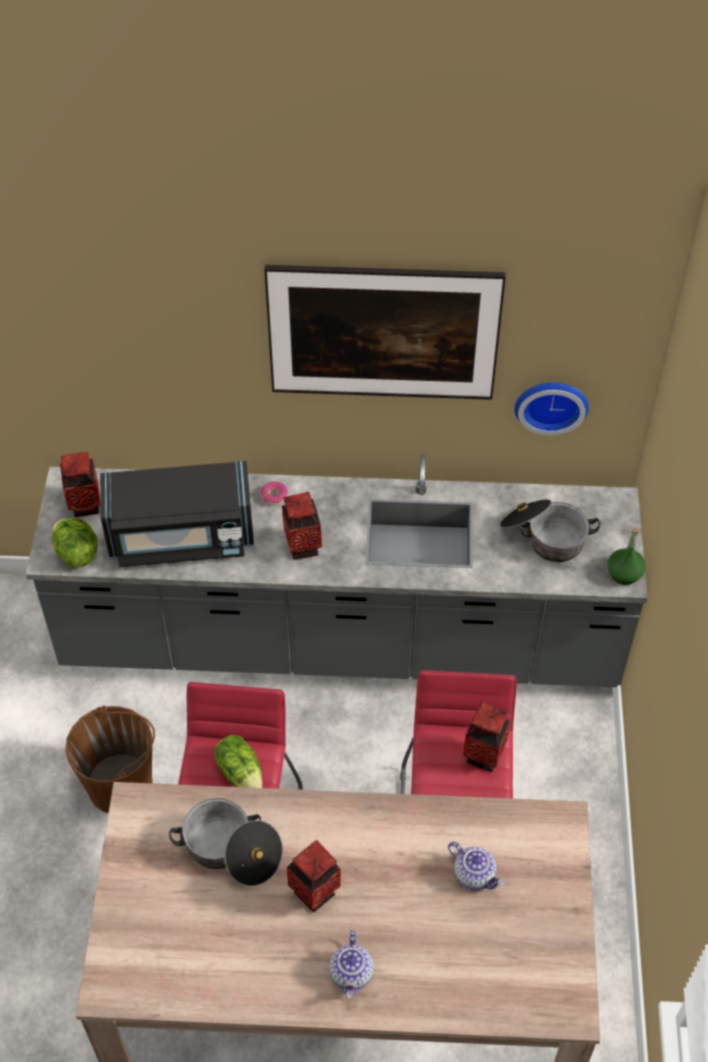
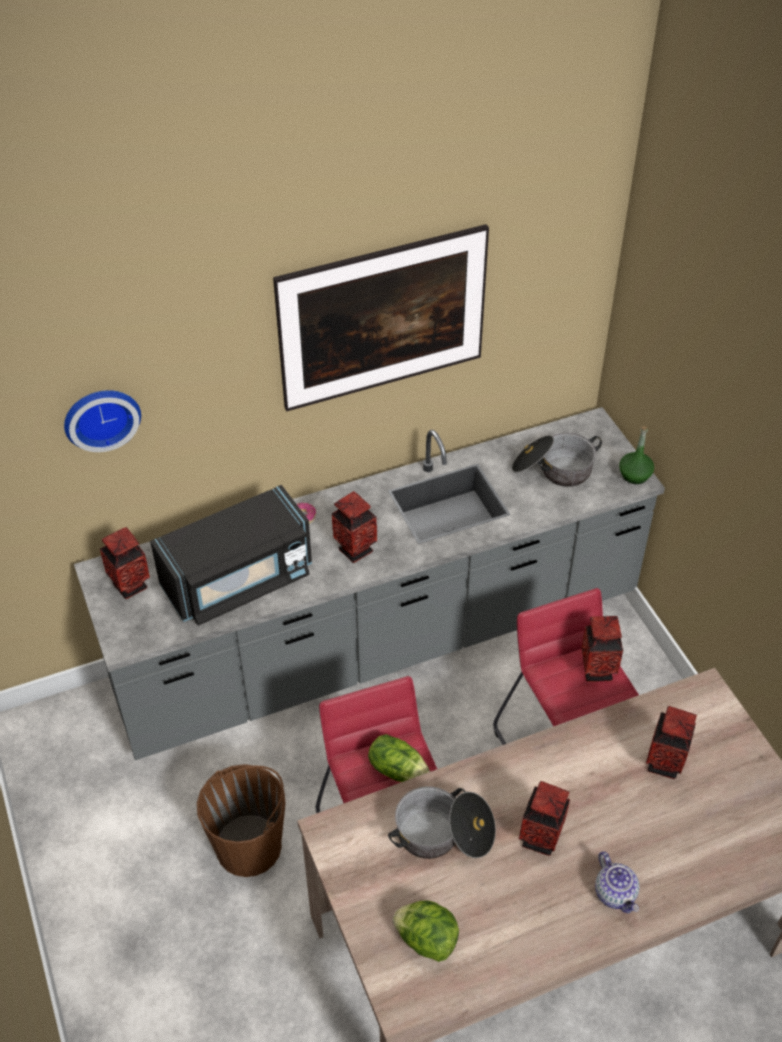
camera: 25 degrees left, 5 degrees down
lettuce [52,518,98,568] -> lettuce moved to [392,900,459,962]
teapot [448,842,504,890] -> vase [646,706,697,779]
wall clock [515,382,589,435] -> wall clock moved to [64,390,141,452]

